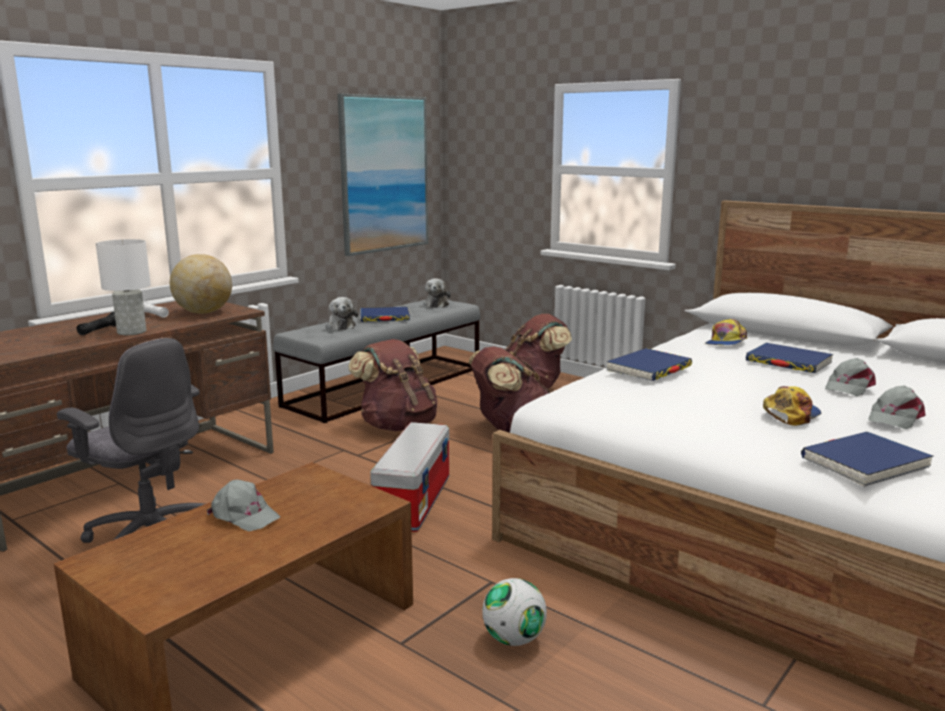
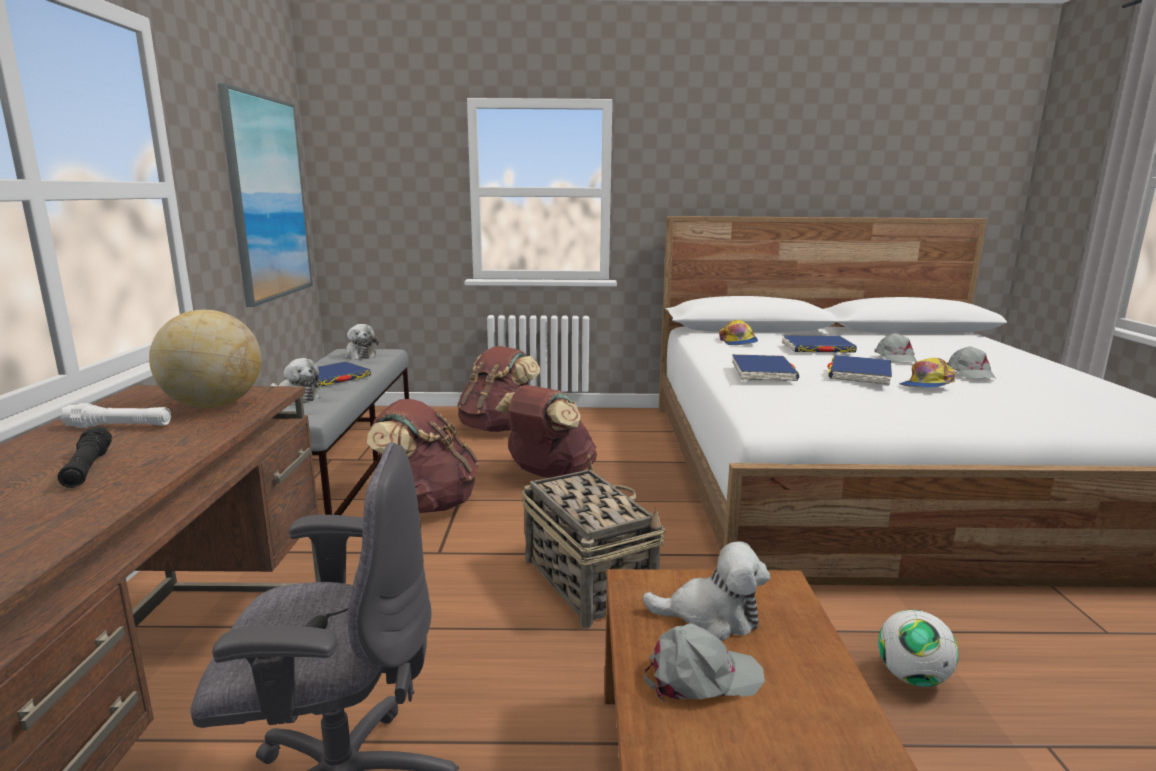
camera: 40 degrees left, 0 degrees up
white table lamp [96,239,151,335] -> none
storage box [370,422,449,532] -> basket [522,460,666,628]
cap [763,386,821,426] -> cap turned 135 degrees counterclockwise [900,358,955,388]
blue book [801,432,934,487] -> blue book moved to [827,355,892,386]
none -> plush toy [642,541,770,640]

